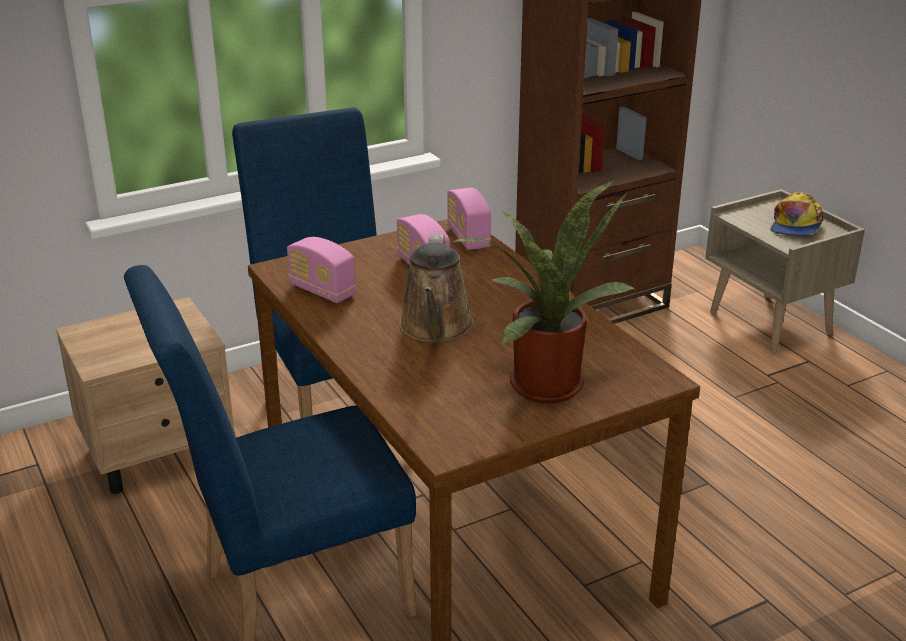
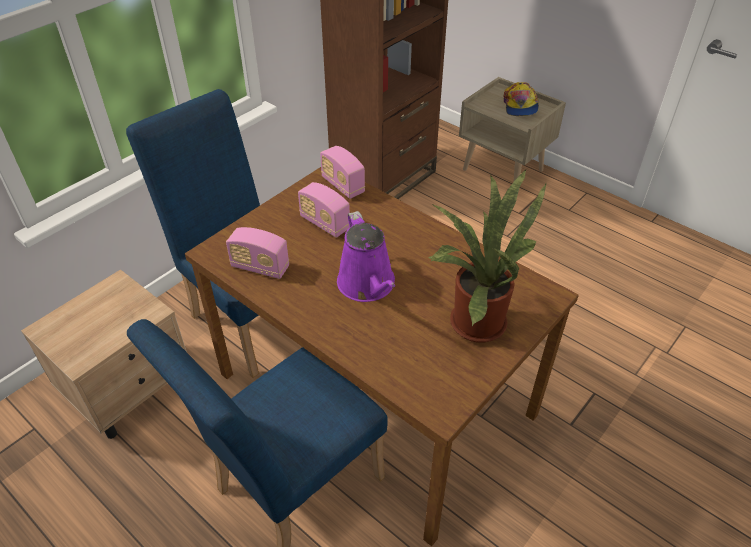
camera: 20 degrees left, 15 degrees up
brown watering can [399,235,474,343] -> purple watering can [337,211,395,302]

